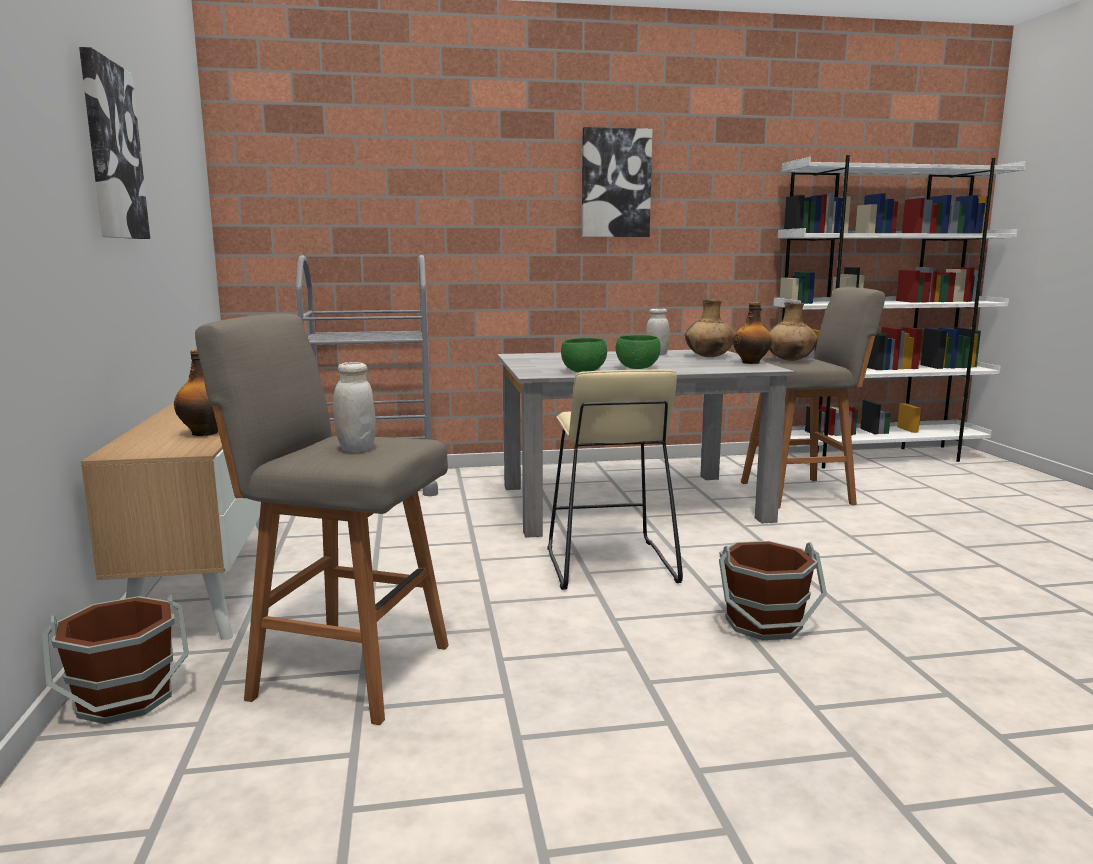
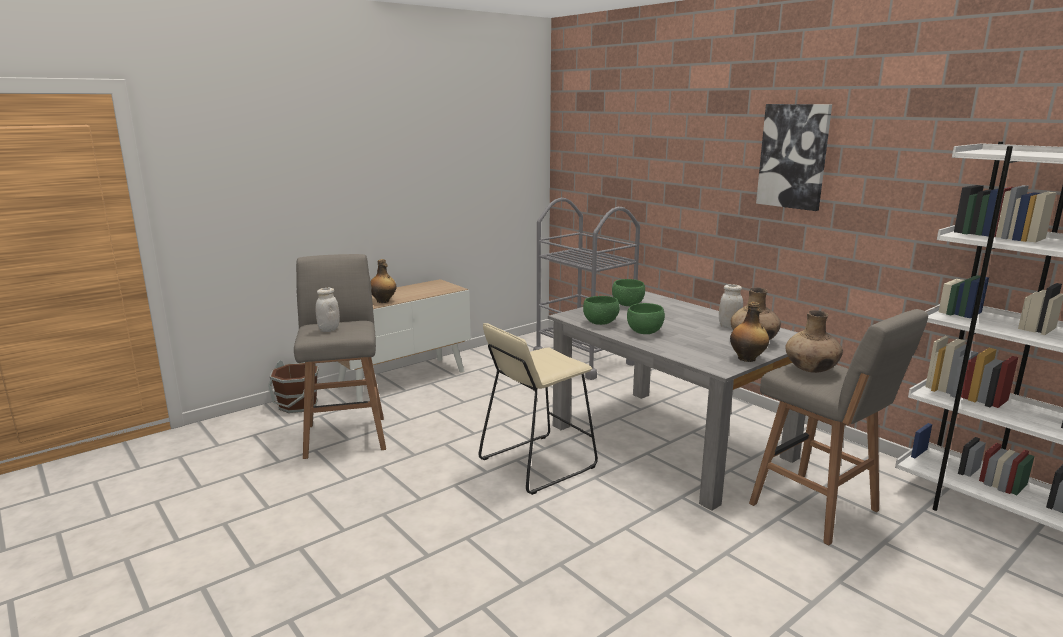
camera: 60 degrees right, 5 degrees up
picture [79,47,150,239] -> none
brown bucket [719,541,827,640] -> none
none -> green bowl [612,279,645,306]

